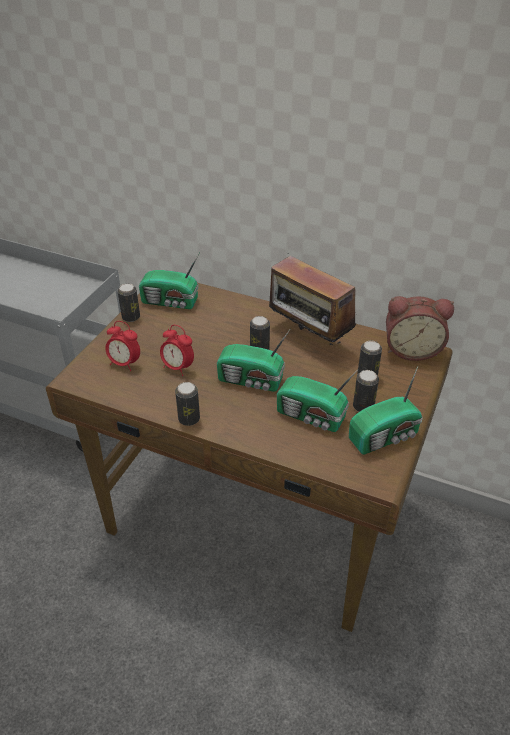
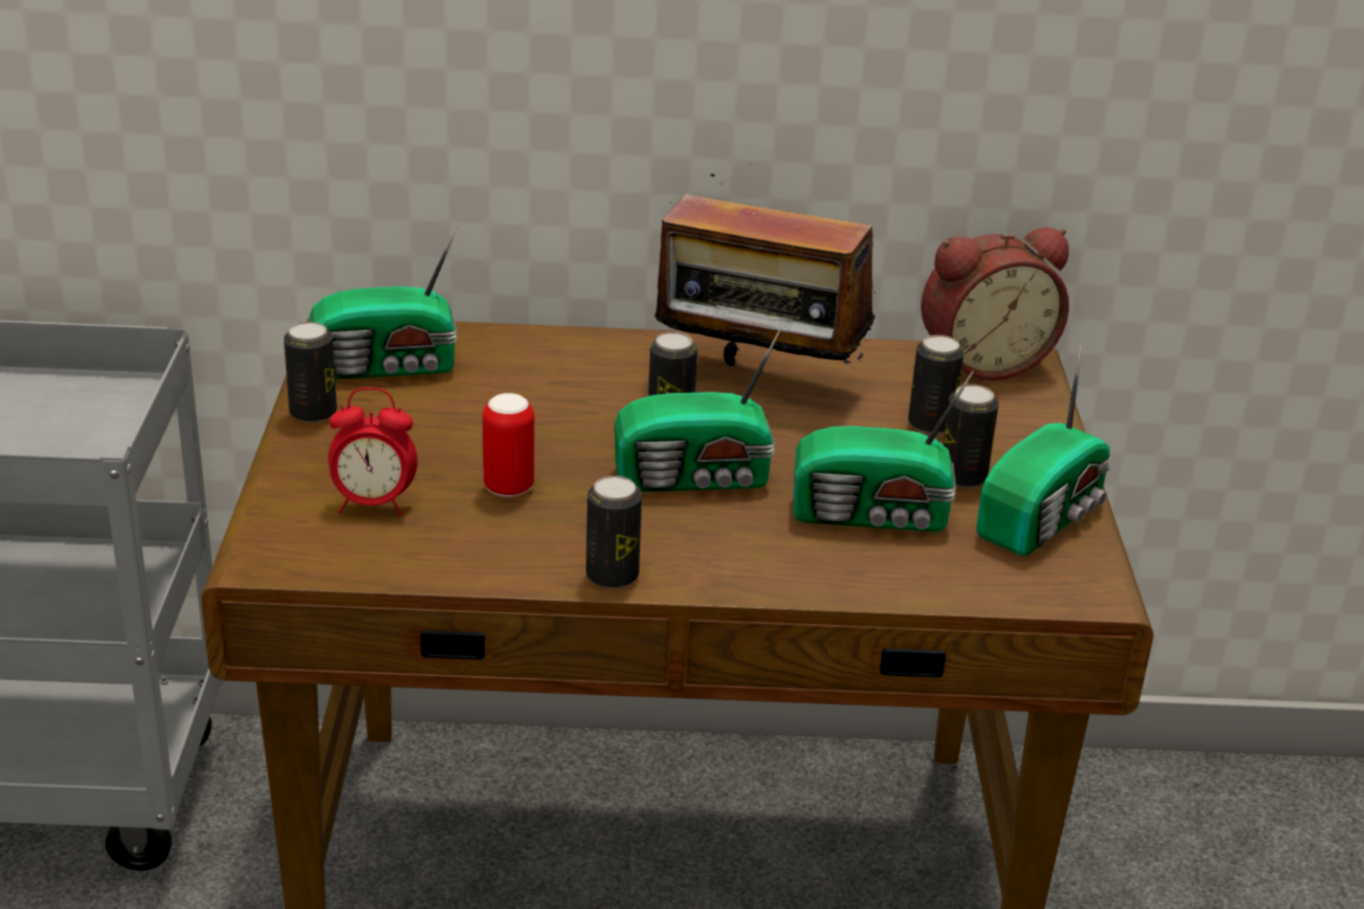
camera: 25 degrees left, 10 degrees down
alarm clock [160,325,194,376] -> can [482,393,534,497]

